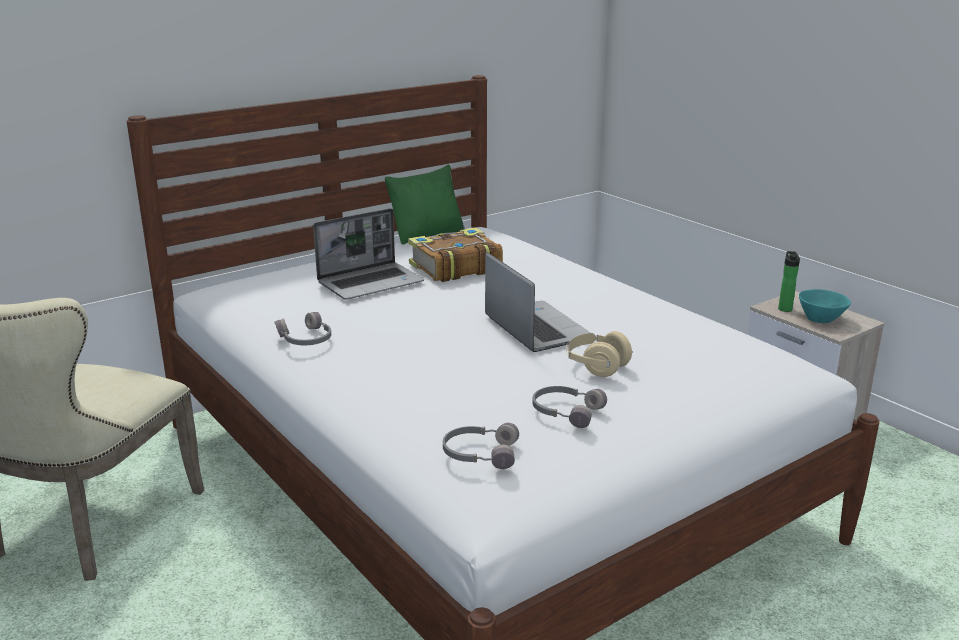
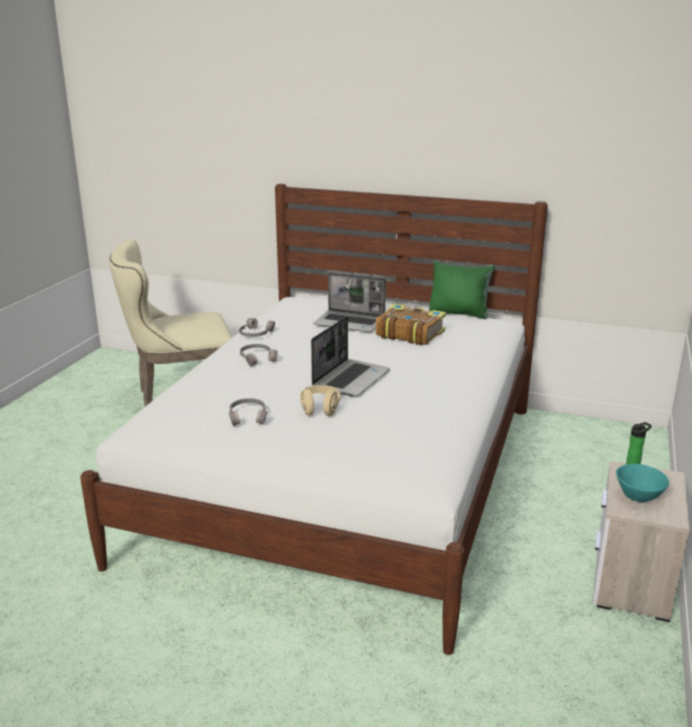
camera: 55 degrees right, 0 degrees up
grey headphones [443,423,519,469] -> grey headphones moved to [240,344,278,366]

